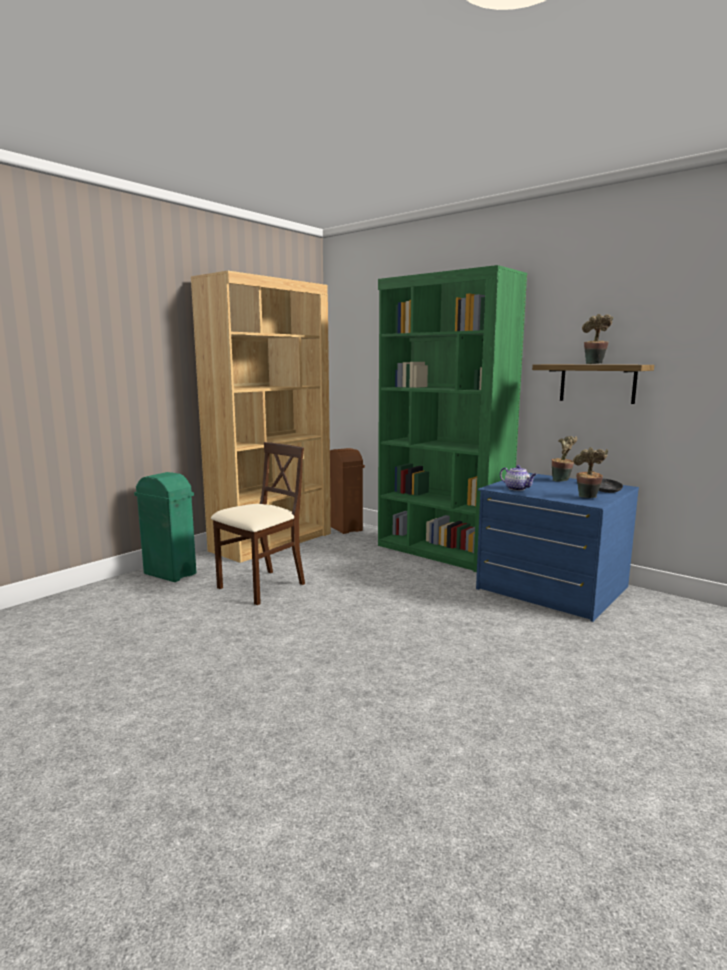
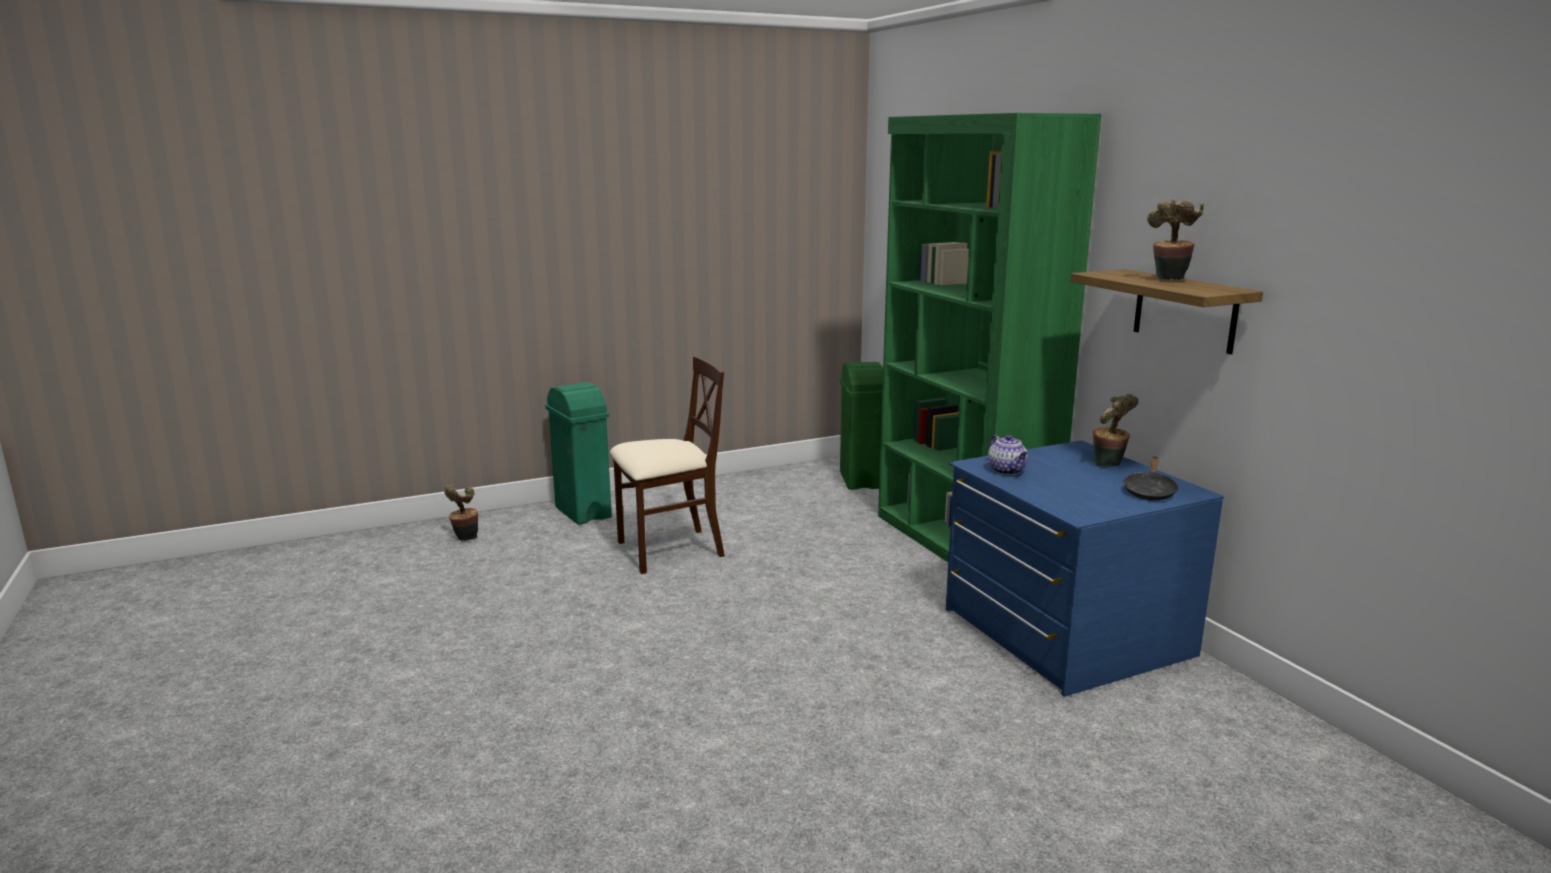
camera: 25 degrees right, 5 degrees up
brown bookcase [191,271,331,563] -> none
brown trash can [330,448,365,534] -> green trash can [840,362,883,490]
potted plant [573,447,608,498] -> potted plant moved to [444,484,478,541]

